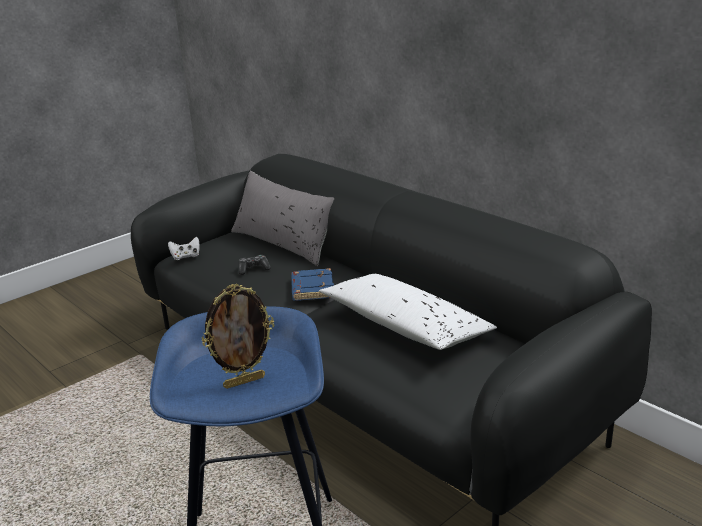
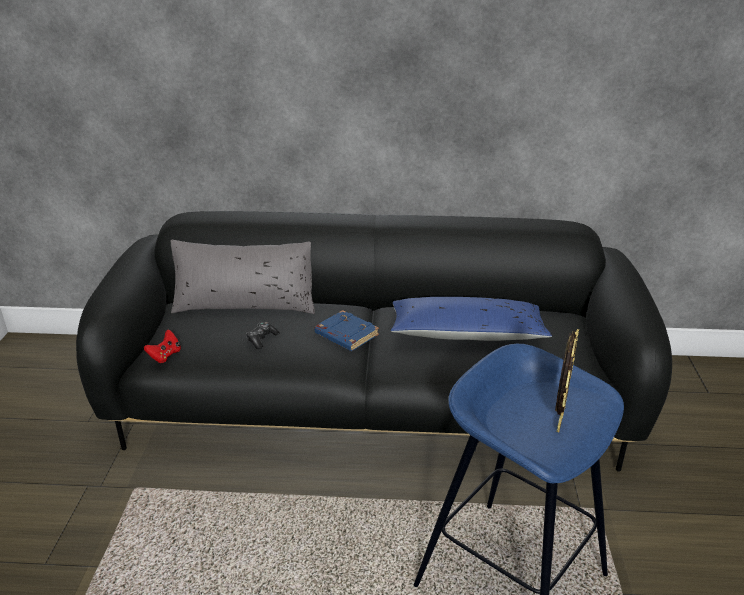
camera: 45 degrees left, 5 degrees up
white game controller [168,237,200,260] -> red game controller [144,329,181,363]
white pillow [319,274,497,350] -> blue pillow [391,297,552,341]

